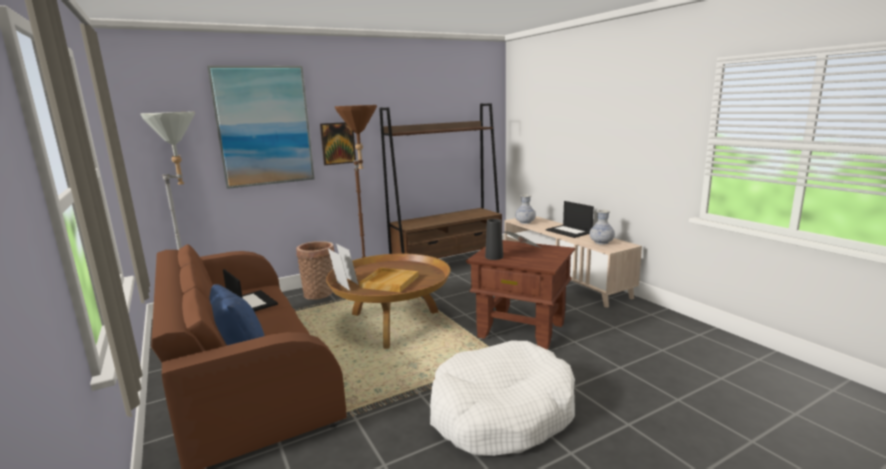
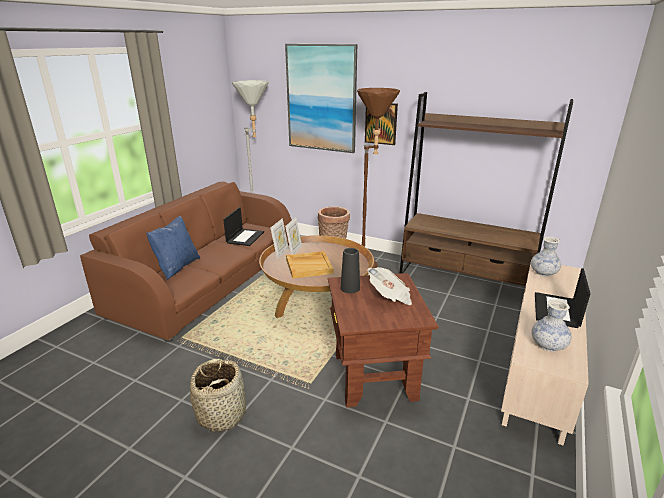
camera: 55 degrees right, 10 degrees up
white dog bed [430,341,575,456] -> basket [190,359,246,433]

